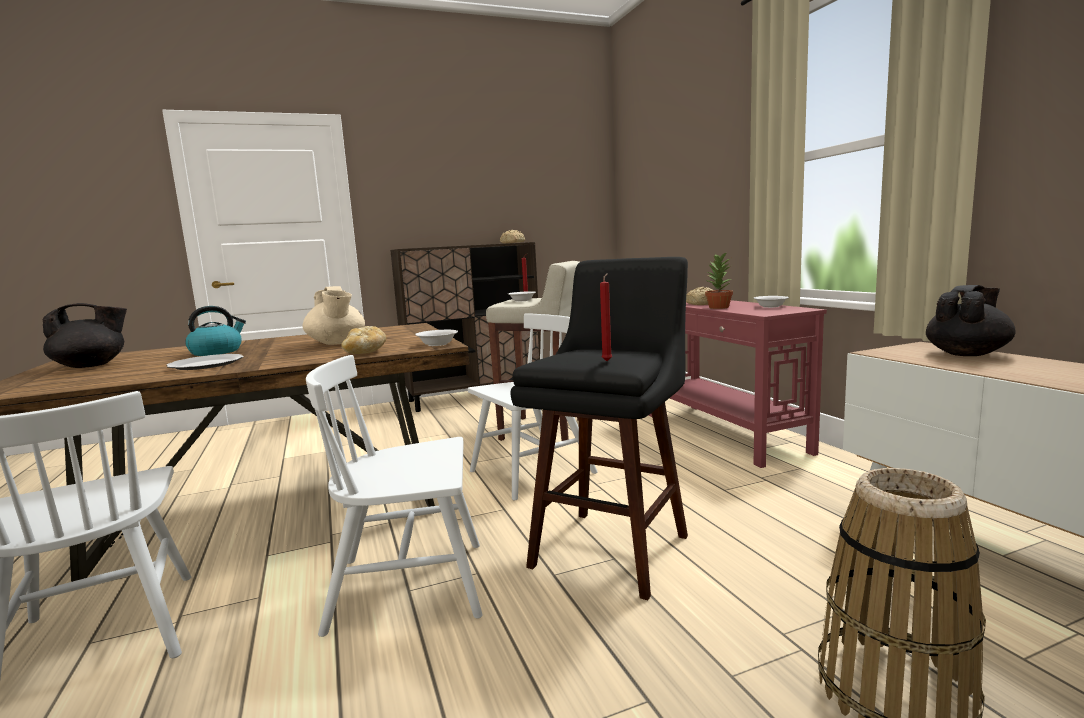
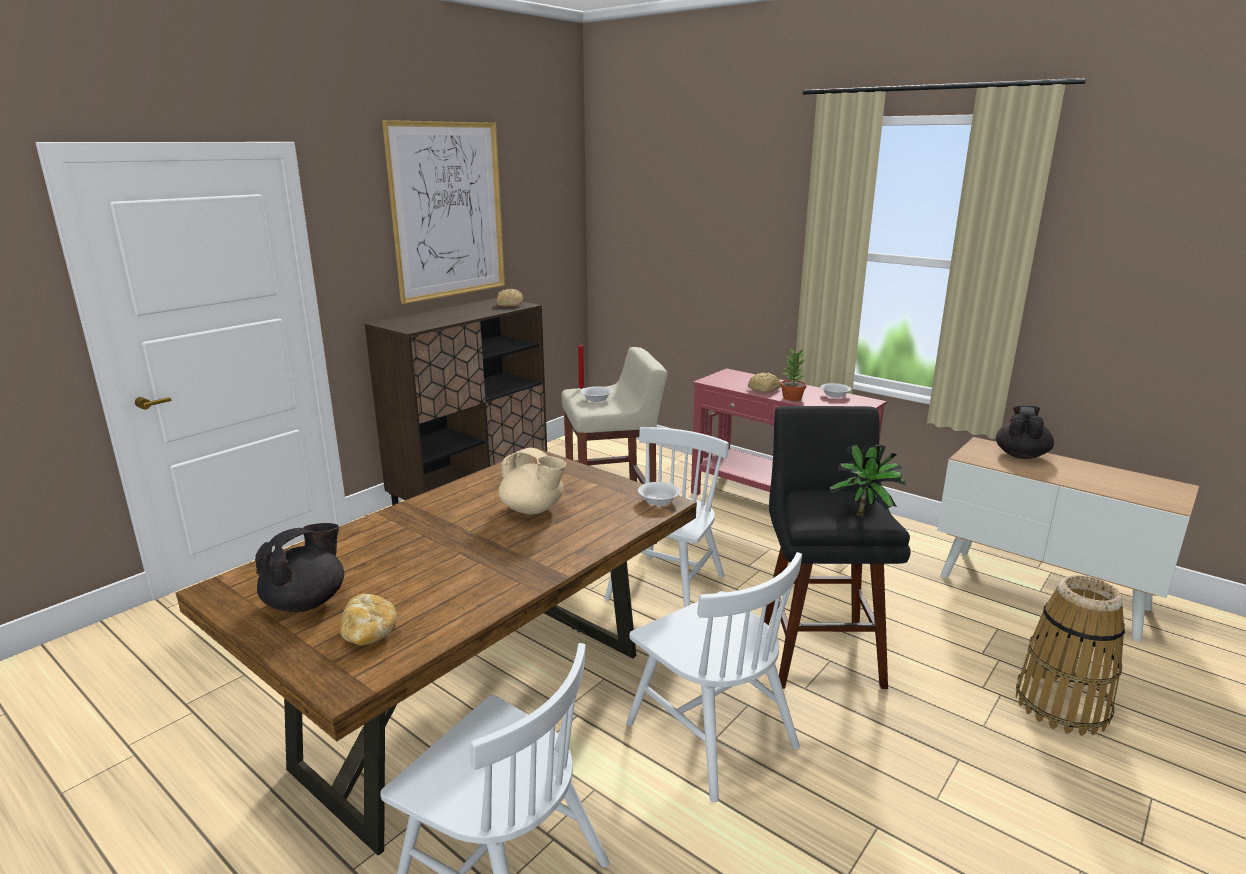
camera: 30 degrees left, 10 degrees up
plate [166,354,244,370] -> none
kettle [185,306,246,356] -> none
white chair [306,355,483,637] -> white chair turned 90 degrees counterclockwise [626,552,802,802]
bread [341,326,387,354] -> bread moved to [340,594,397,645]
red candle [600,273,612,361] -> potted plant [829,443,906,517]
none -> picture [382,120,505,304]

